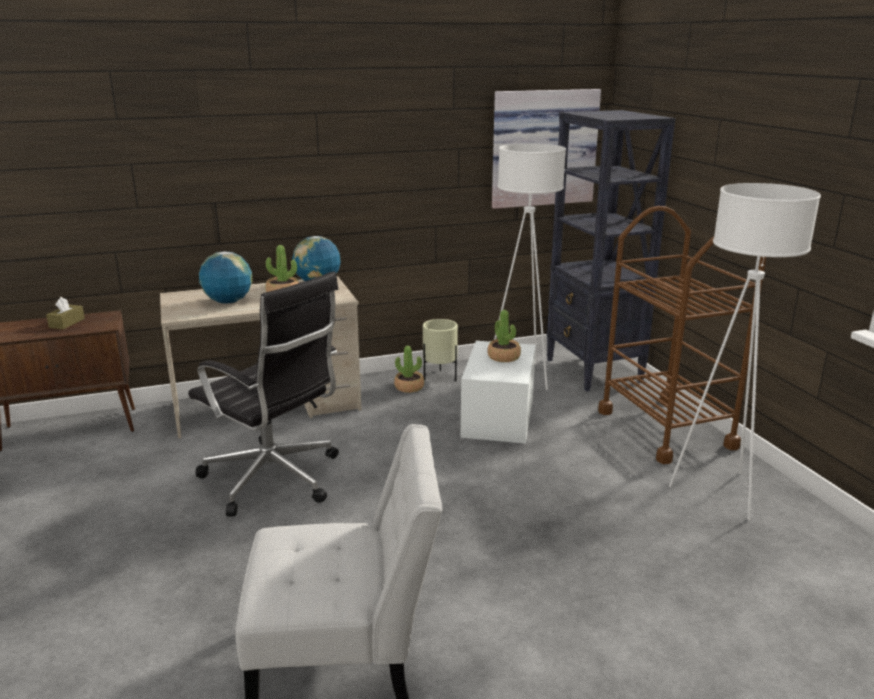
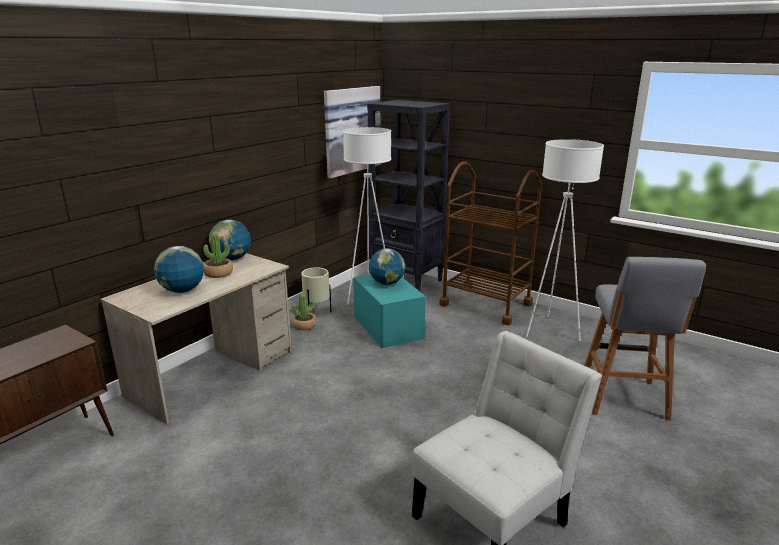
camera: 35 degrees left, 0 degrees up
brown tissue box [46,297,85,329] -> none
black office chair [188,271,339,516] -> none
white storage box [461,341,536,444] -> turquoise storage box [353,274,426,348]
potted plant [487,310,521,362] -> globe [369,248,405,285]
none -> grey stool [584,257,706,421]

